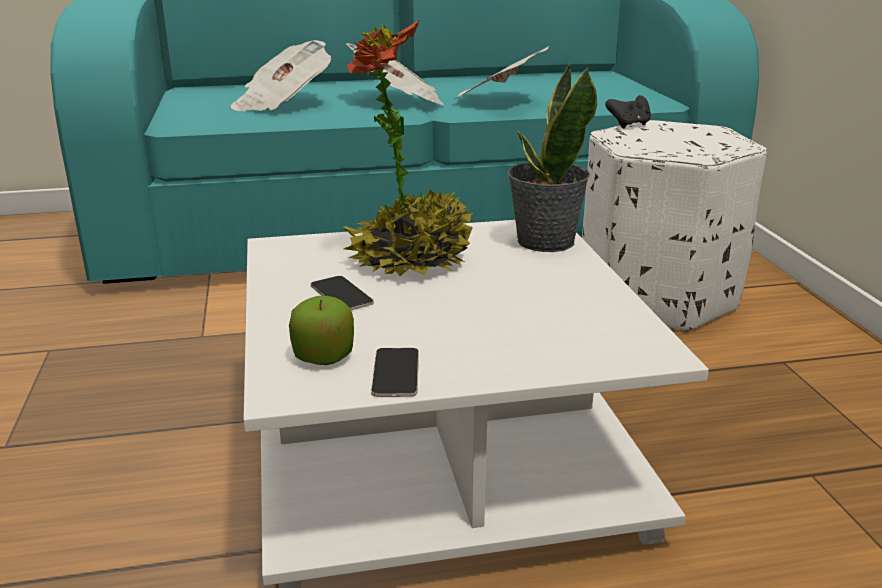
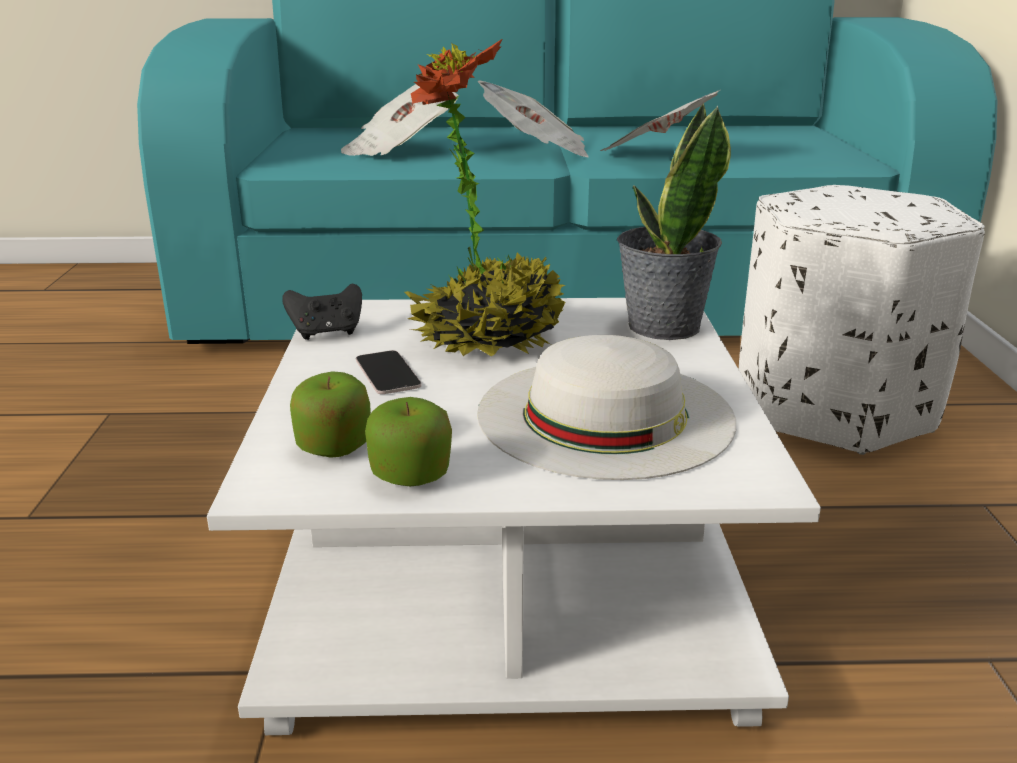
camera: 10 degrees right, 0 degrees up
phone [371,348,419,397] -> apple [365,397,452,486]
black game controller [605,95,651,128] -> black game controller moved to [282,283,362,340]
none -> white hat [477,335,736,480]

